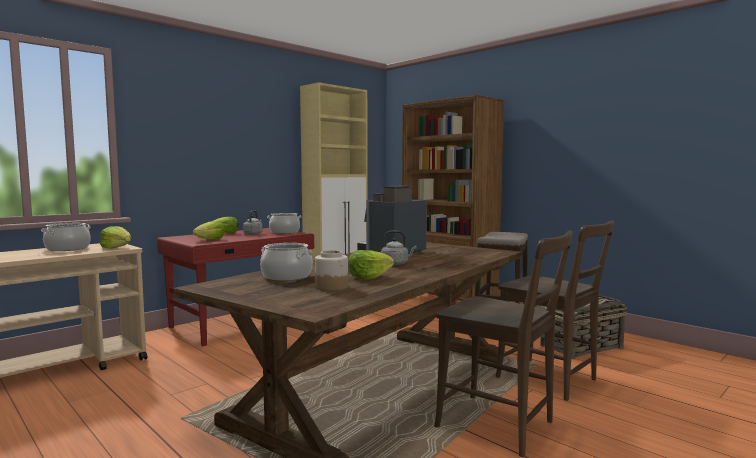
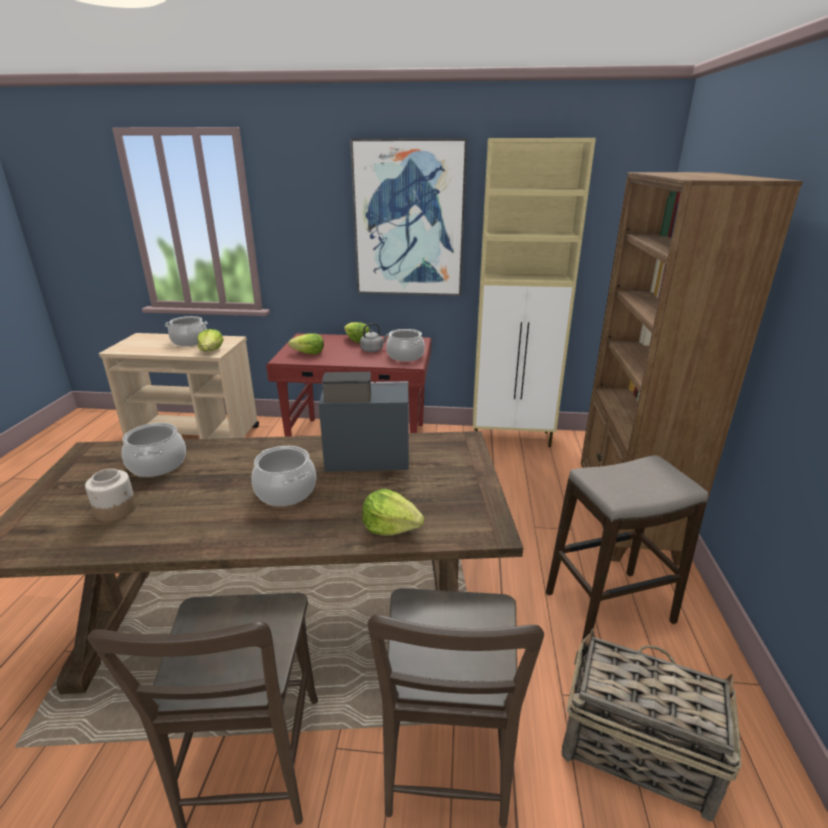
camera: 50 degrees right, 20 degrees up
lettuce [348,250,394,279] -> lettuce moved to [362,489,425,536]
grey kettle [381,231,417,266] -> cooking pot [252,446,316,506]
none -> picture [350,138,467,296]

